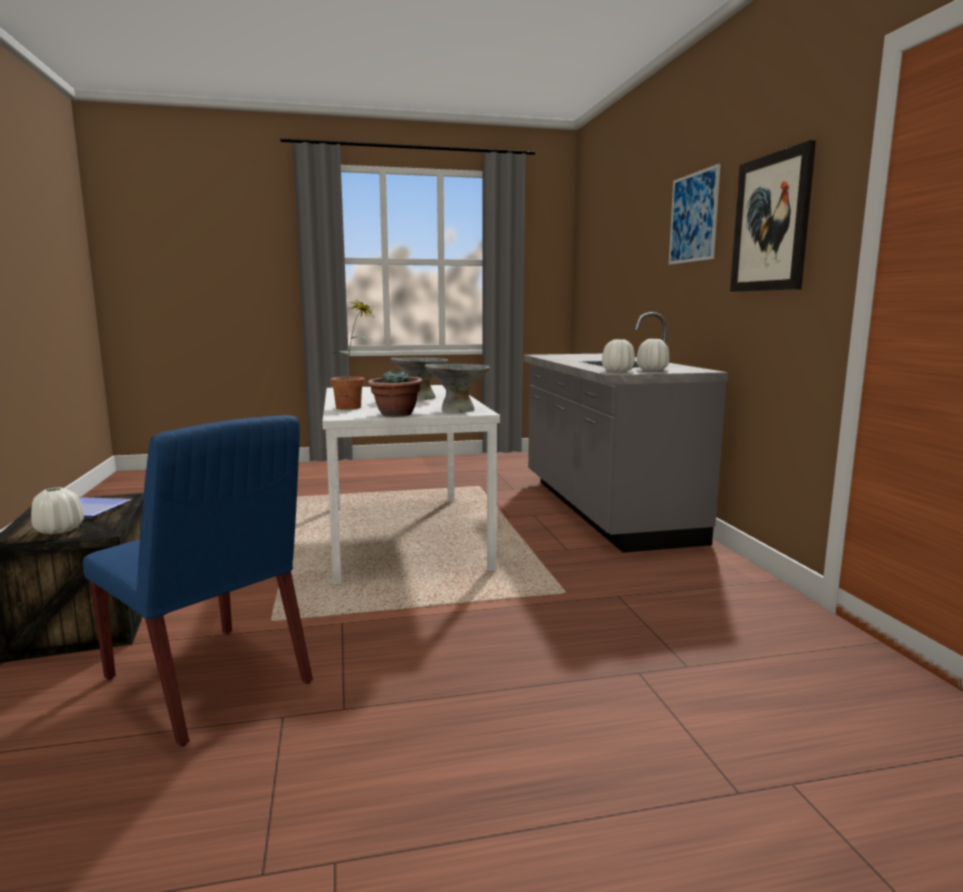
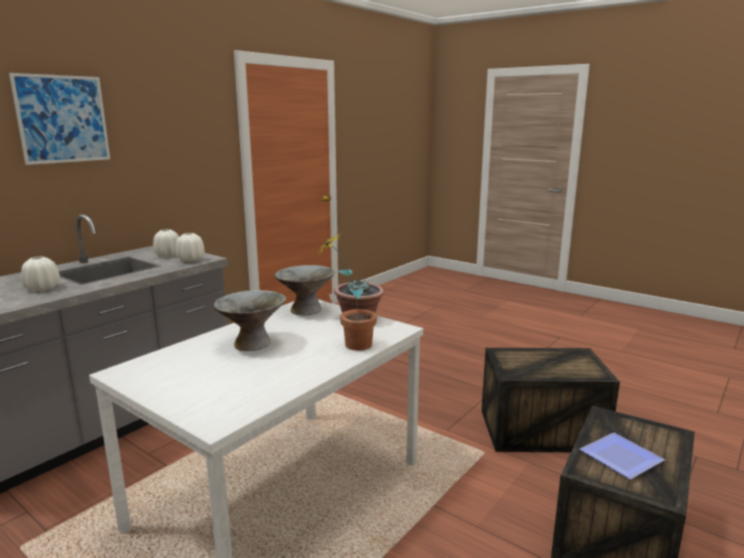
camera: 130 degrees left, 5 degrees up
white vase [31,487,84,534] -> white vase moved to [21,256,60,291]
blue chair [83,415,313,746] -> crate [482,348,620,452]
picture [730,140,816,292] -> none

